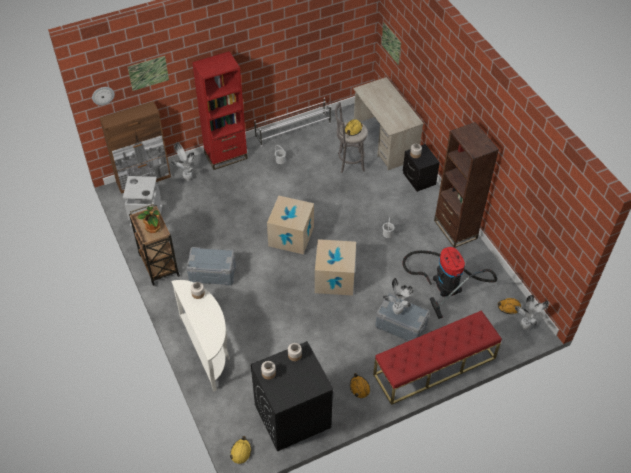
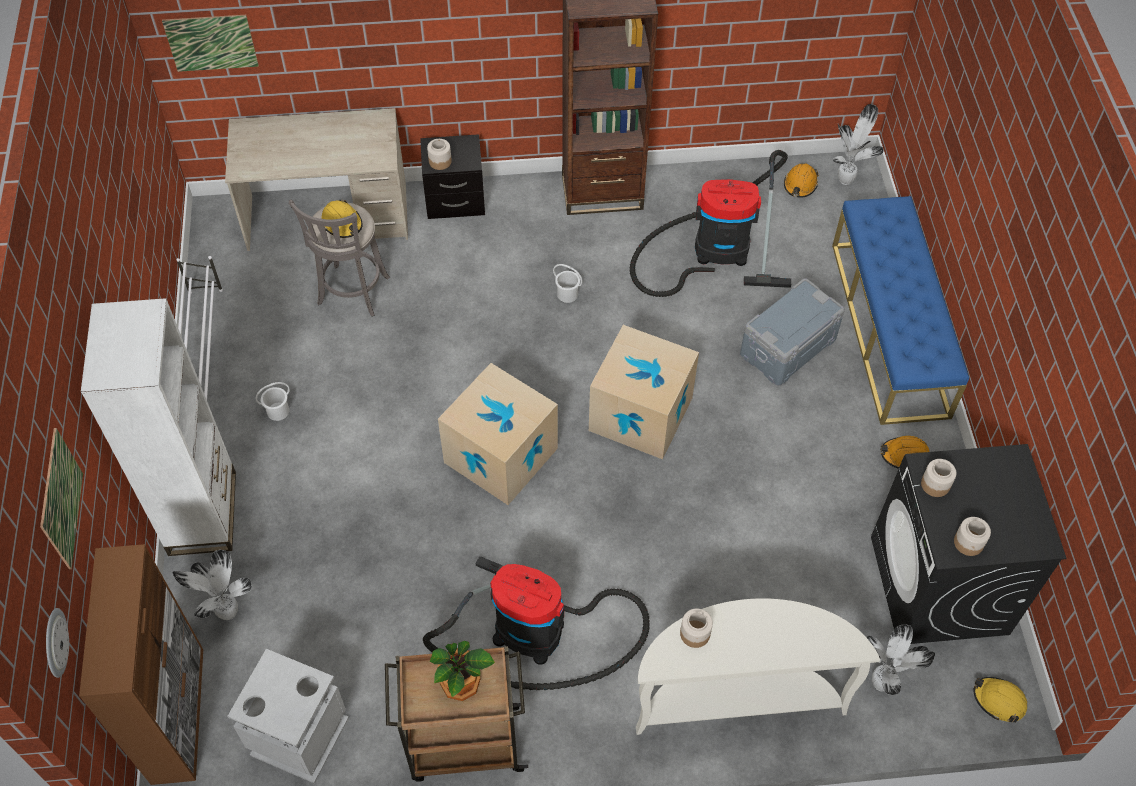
camera: 70 degrees left, 5 degrees up
grey storage box [187,247,236,286] -> vacuum cleaner [423,556,650,690]
red bookcase [192,51,248,170] -> white bookcase [81,298,236,556]
red bench [373,310,502,405] -> blue bench [832,196,969,425]
potted plant [383,278,413,314] -> potted plant moved to [866,624,935,695]

